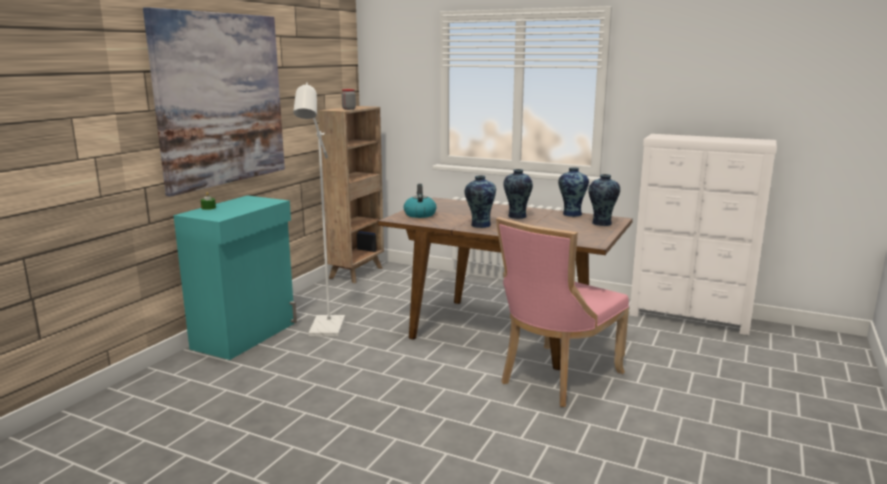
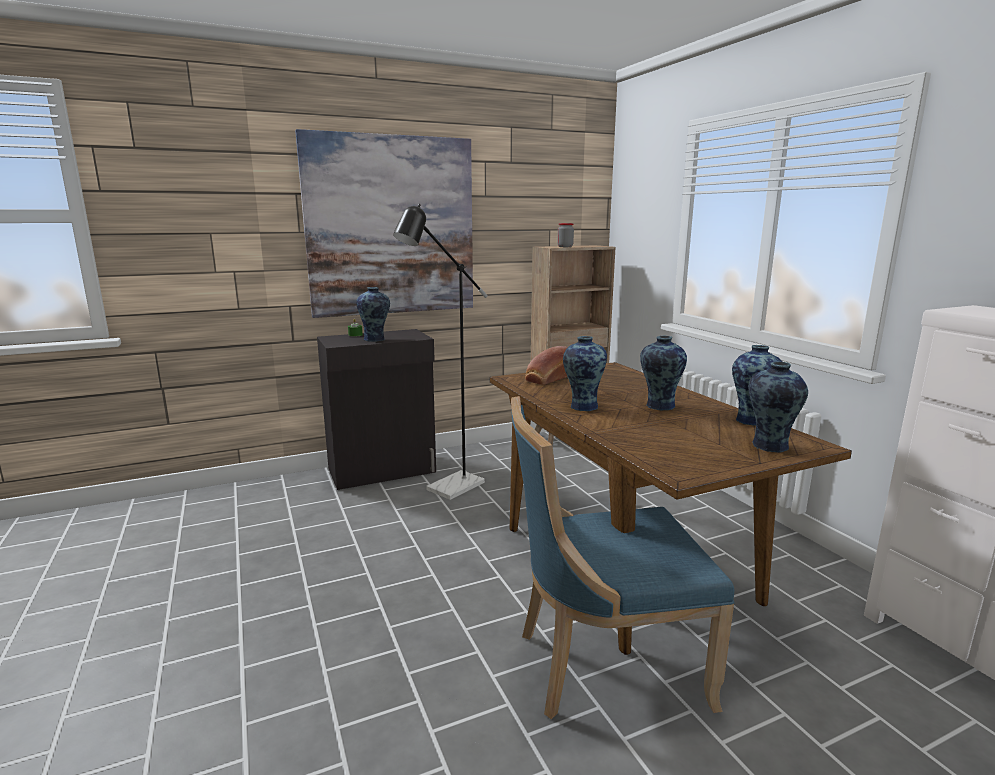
camera: 40 degrees right, 0 degrees up
turquoise cabinet [173,195,297,360] -> black cabinet [317,329,436,490]
white floor lamp [293,82,345,336] -> black floor lamp [393,204,488,500]
kettle [404,184,437,218] -> bread [525,346,568,385]
pink chair [496,217,629,407] -> blue chair [511,396,735,719]
none -> vase [356,287,390,342]

